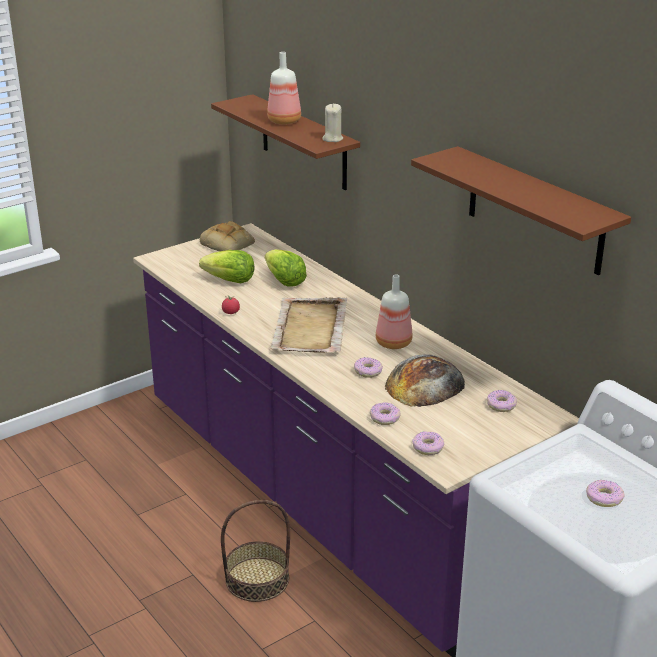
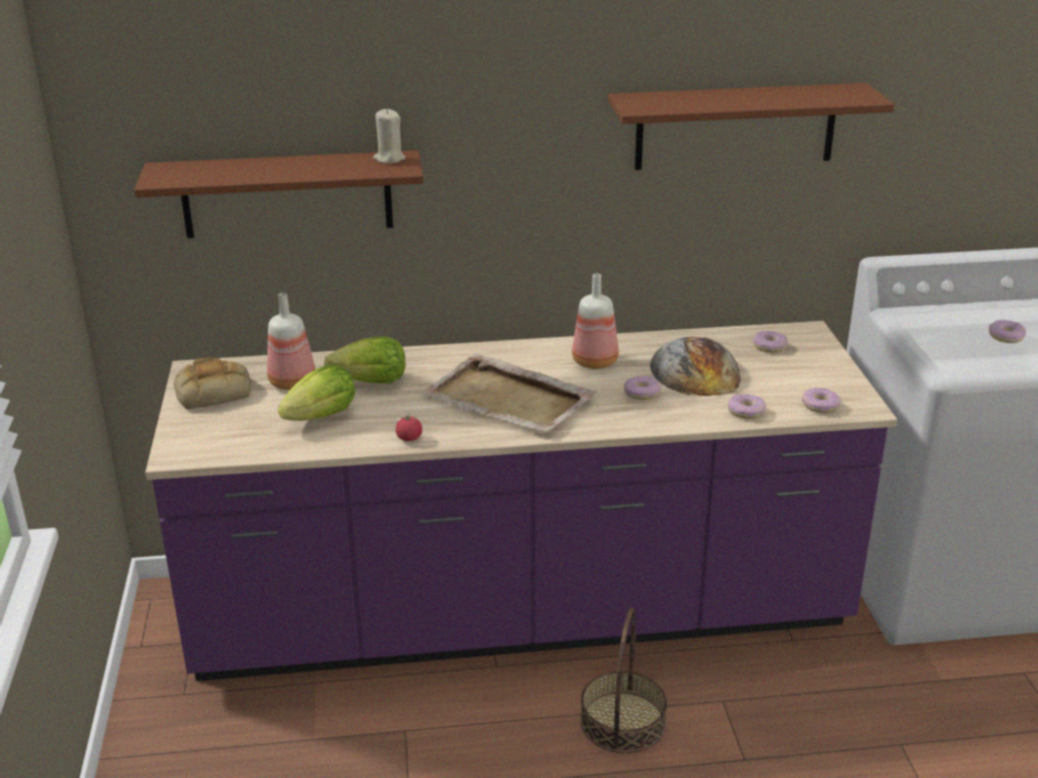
camera: 60 degrees left, 0 degrees up
bottle [267,52,301,124] -> bottle moved to [267,293,315,390]

